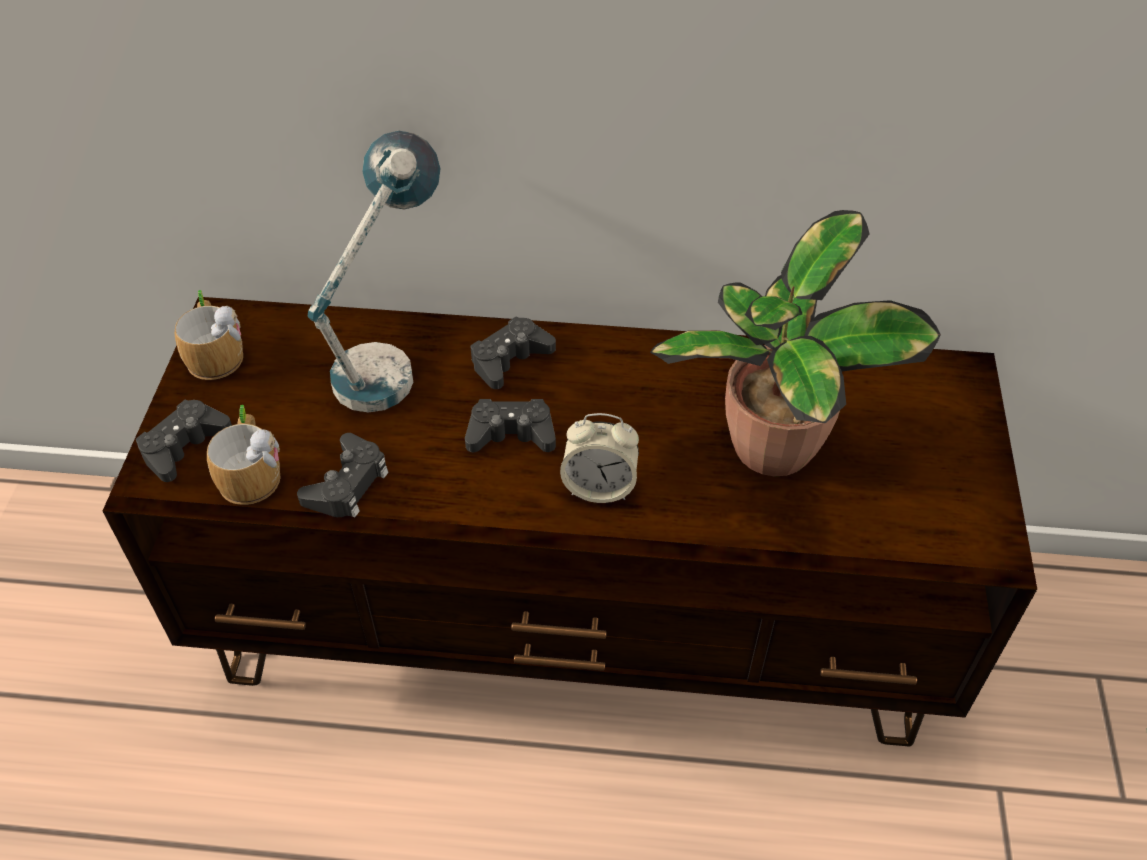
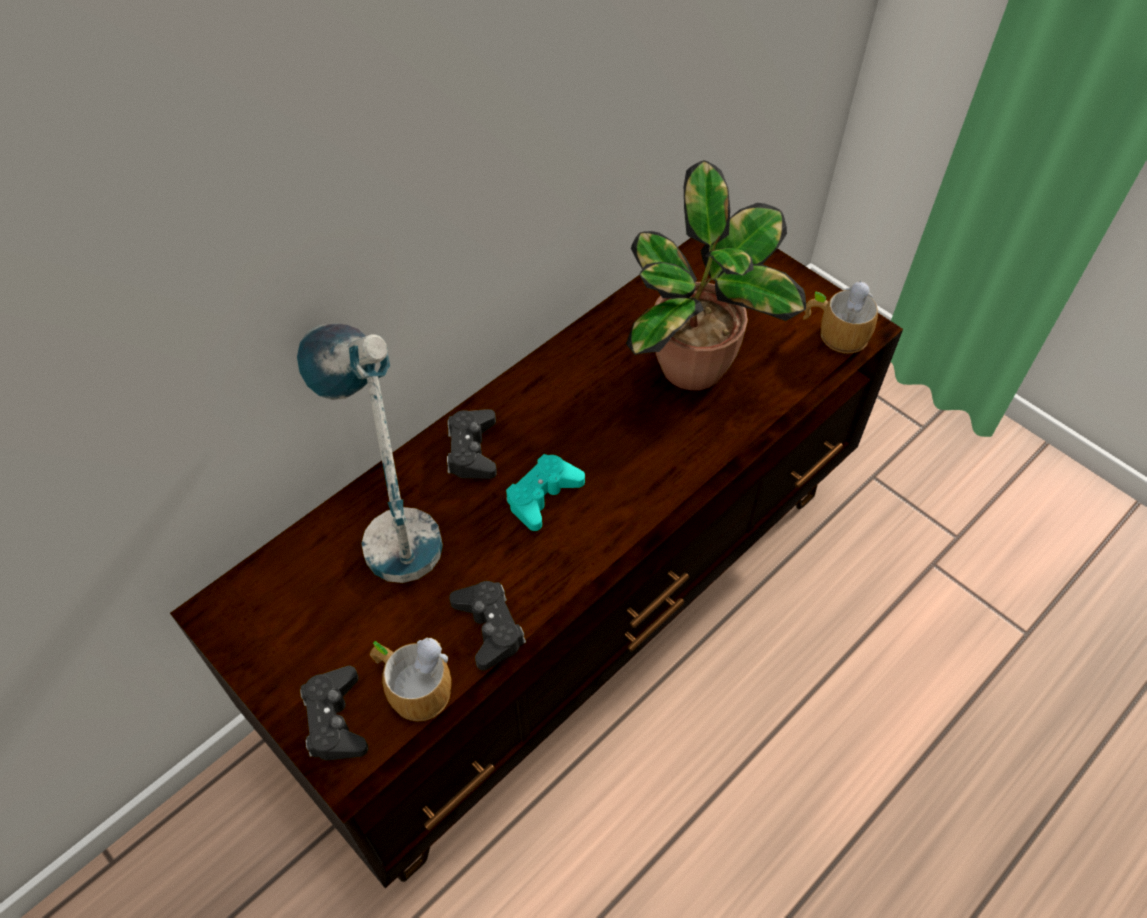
camera: 50 degrees left, 5 degrees up
mug [175,290,243,380] -> mug moved to [803,280,878,353]
black game controller [465,399,556,452] -> turquoise game controller [506,454,585,531]
alarm clock [560,413,639,503] -> none

